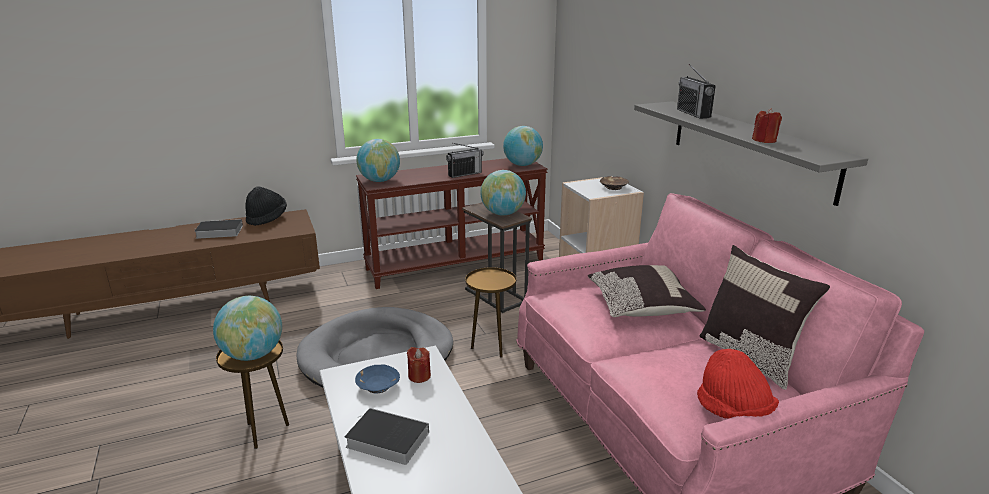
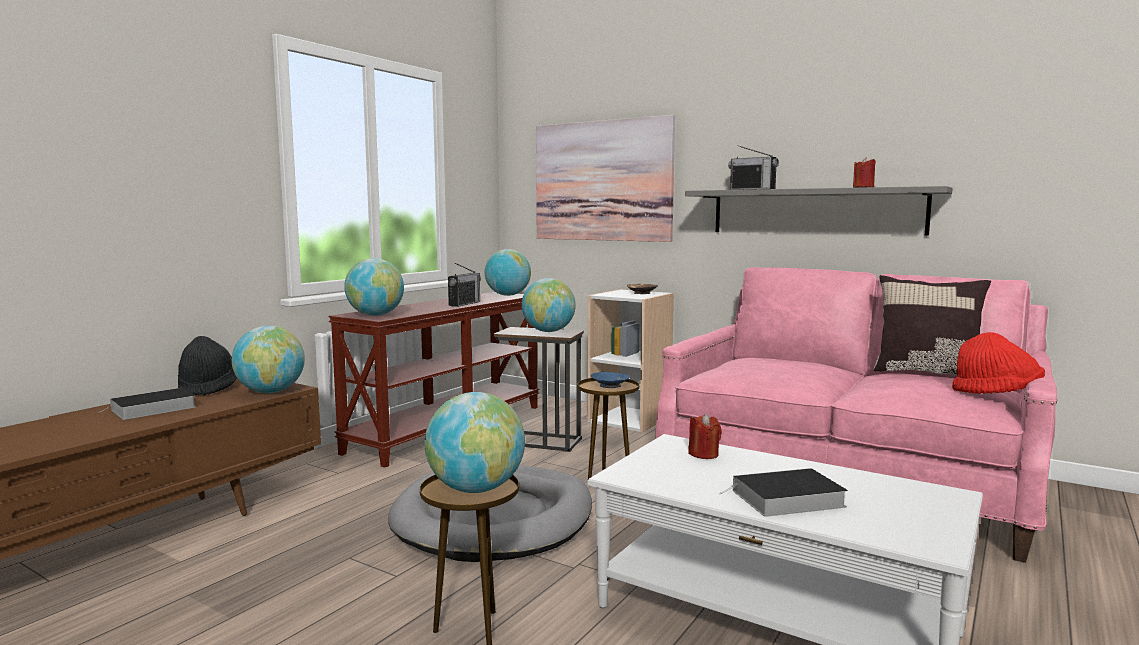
camera: 35 degrees left, 15 degrees down
blue bowl [355,364,400,393] -> blue bowl moved to [591,372,630,388]
pillow [588,265,706,317] -> none
none -> globe [232,326,305,393]
none -> picture [536,115,675,242]

